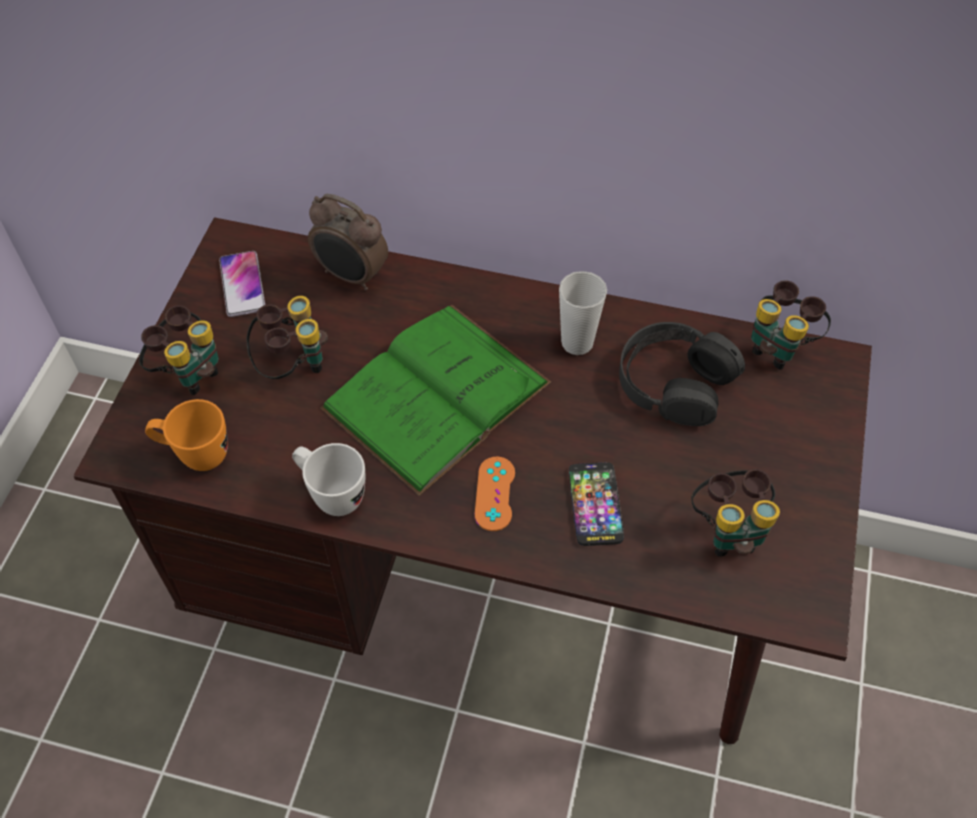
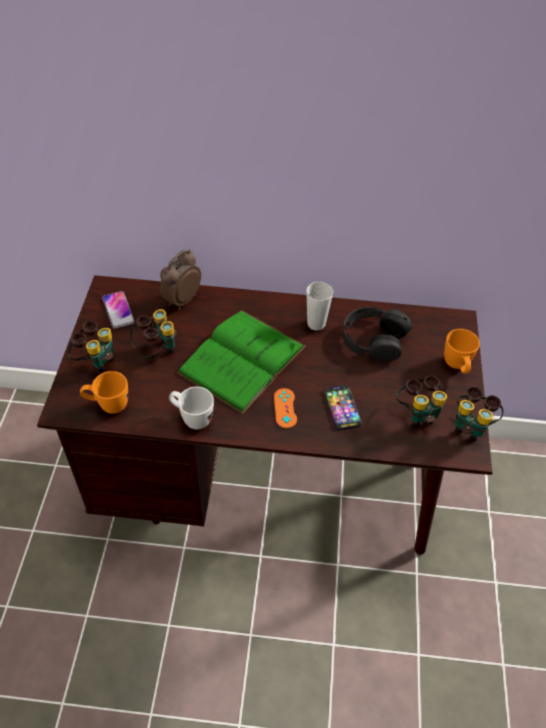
camera: 10 degrees left, 5 degrees down
alarm clock [308,194,388,290] -> alarm clock turned 105 degrees clockwise [160,250,201,310]
binoculars [751,280,831,370] -> binoculars moved to [455,387,503,442]
none -> orange mug [444,329,480,373]

